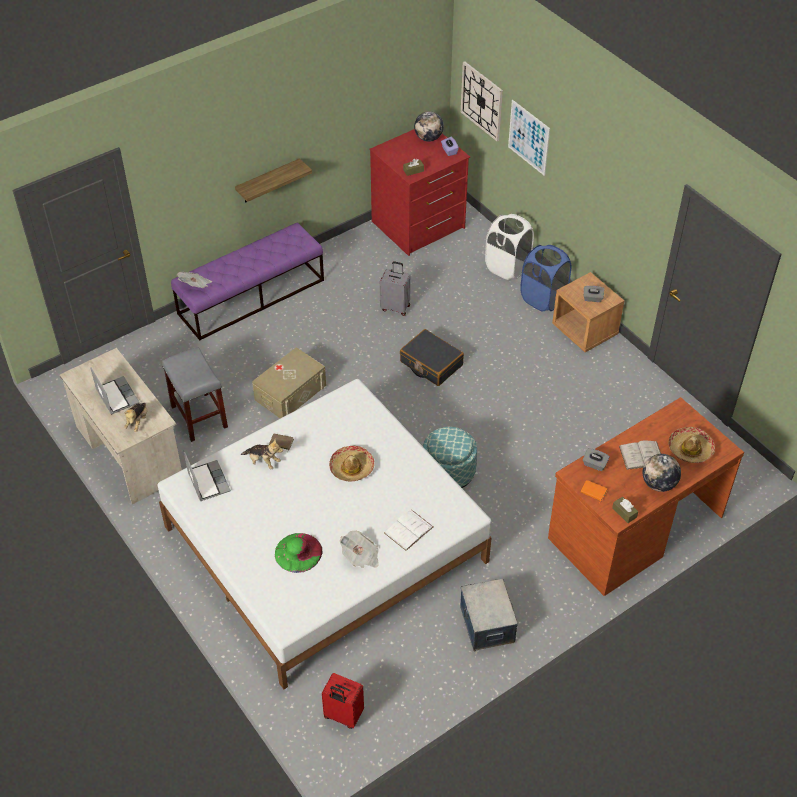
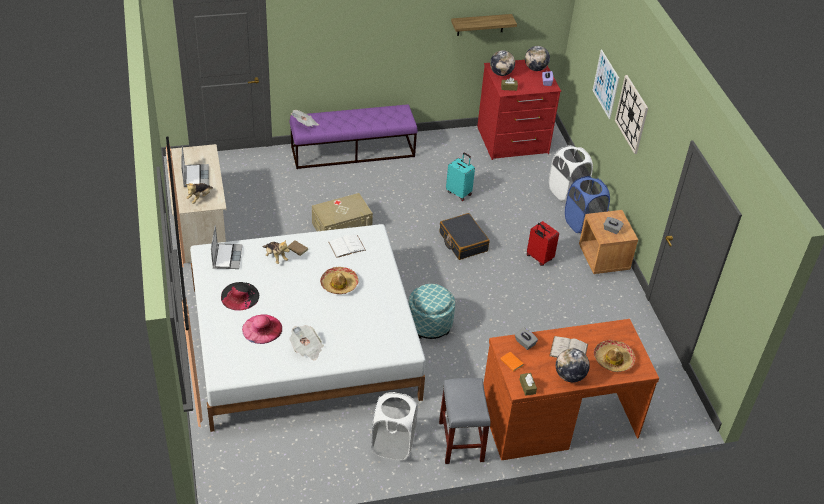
camera: 20 degrees right, 5 degrees down
grey stool [162,347,228,442] -> grey stool moved to [439,378,491,464]
shelf [235,158,312,203] -> shelf moved to [451,14,517,36]
green hat [275,533,323,573] -> pink hat [242,314,282,344]
red suitcase [322,673,364,729] -> red suitcase moved to [527,221,559,266]
grey suitcase [380,261,410,316] -> turquoise suitcase [446,153,475,201]
white book [384,509,433,551] -> white book moved to [329,235,366,258]
storage box [460,579,518,652] -> white laundry basket [371,392,418,461]
wall clock [461,61,503,141] -> wall clock moved to [615,75,648,154]
none -> black hat [221,282,259,311]
none -> globe [490,50,515,76]

